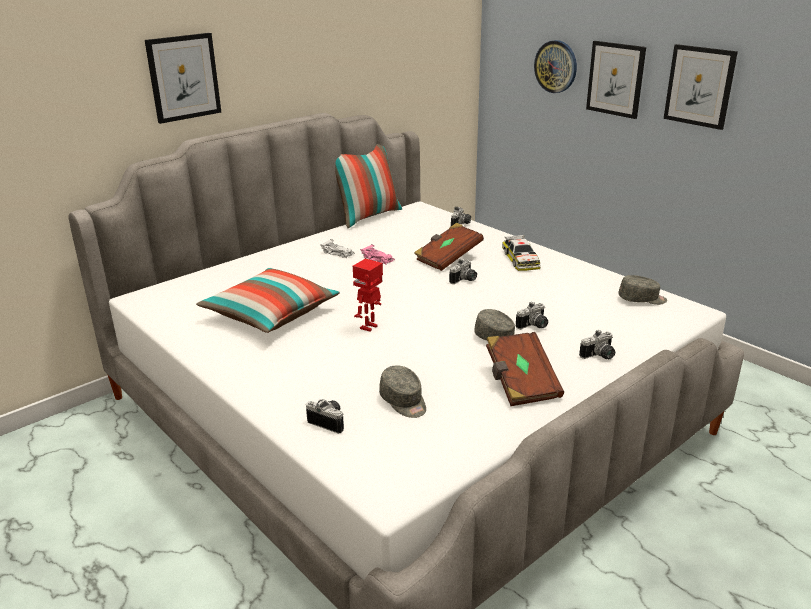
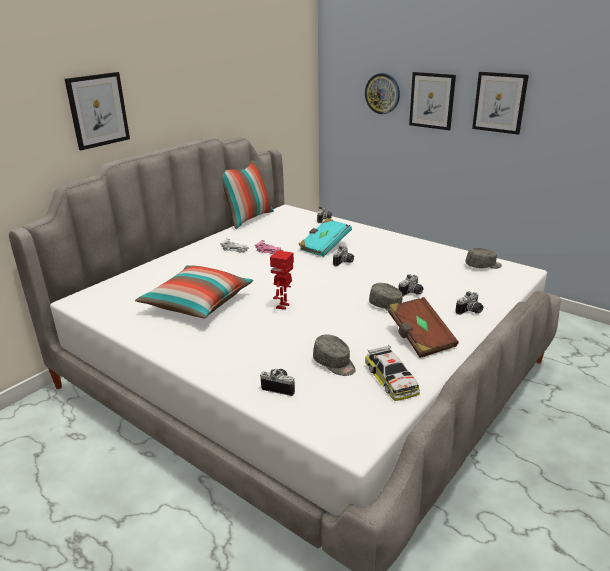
camera: 10 degrees left, 0 degrees up
brown book [414,223,484,271] -> turquoise book [298,218,352,257]
toy car [502,235,540,271] -> toy car moved to [365,344,420,401]

